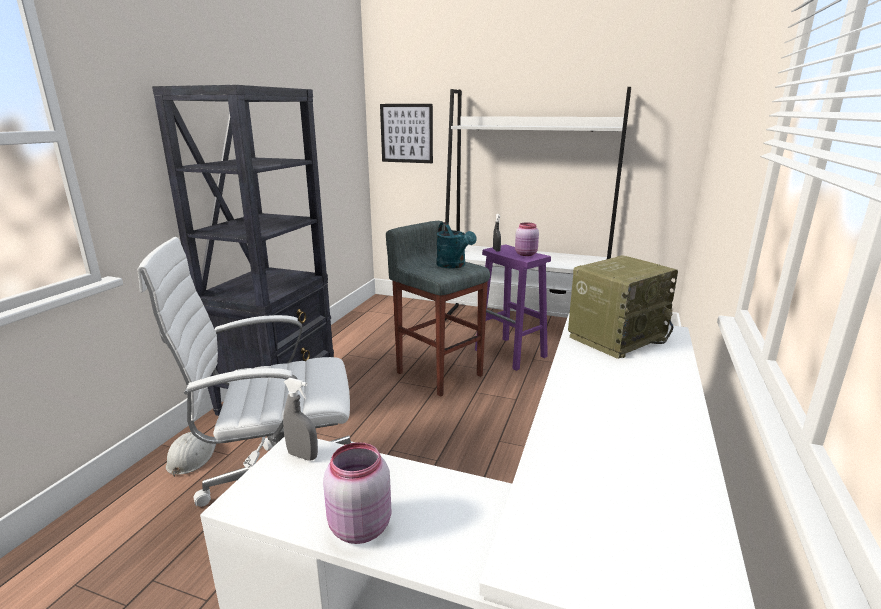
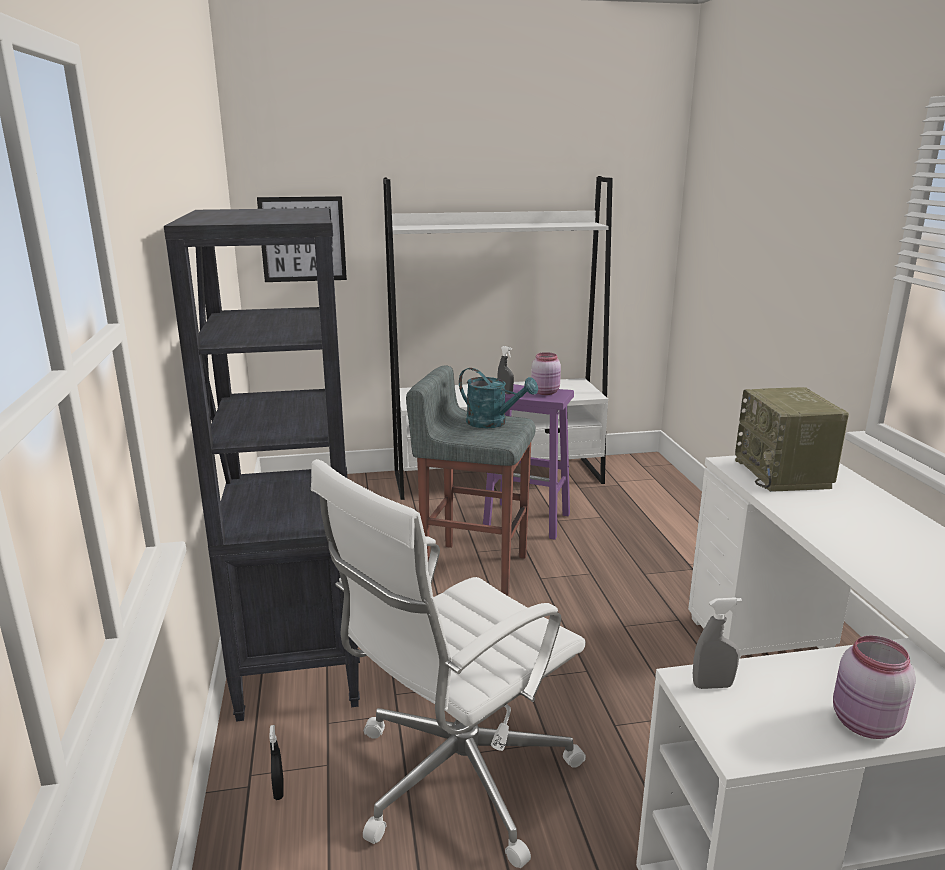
camera: 30 degrees left, 0 degrees up
white hard hat [166,432,216,477] -> black spray bottle [269,725,284,800]
radio [568,255,678,359] -> radio turned 150 degrees clockwise [735,387,849,492]

